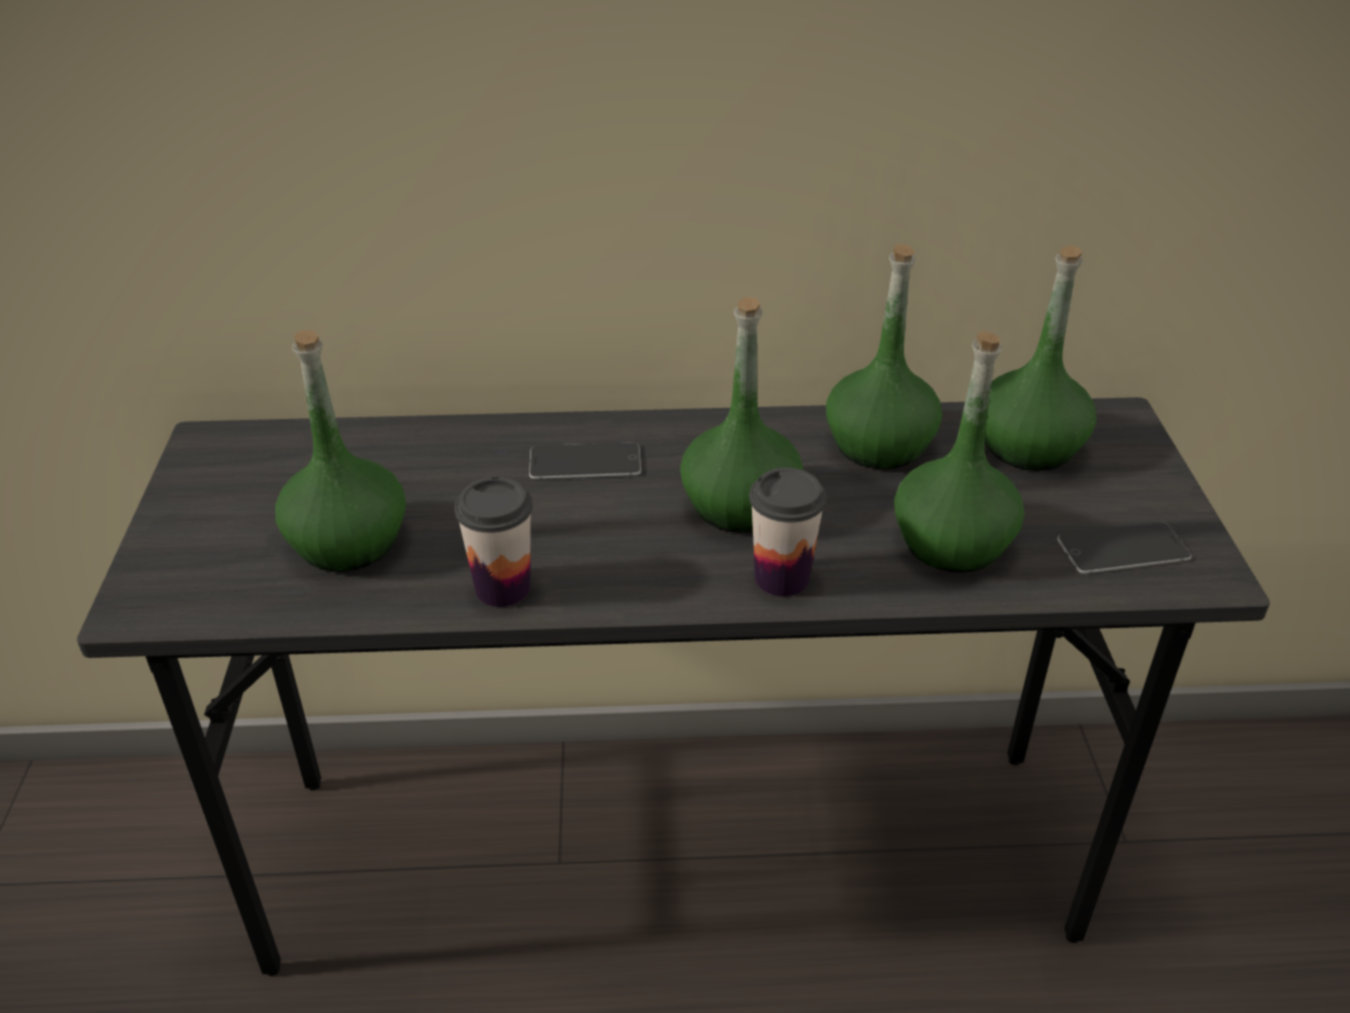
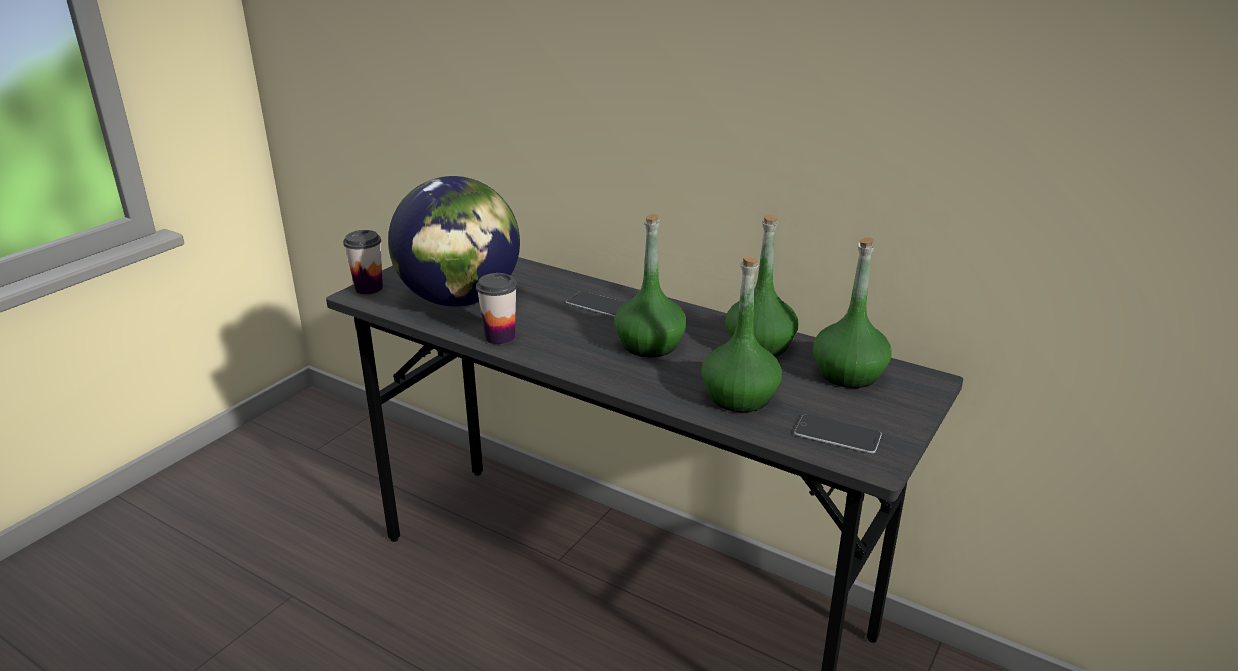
camera: 35 degrees right, 10 degrees down
green bottle [275,330,406,572] -> globe [388,176,520,307]
cup [749,468,826,597] -> cup moved to [343,230,383,295]

